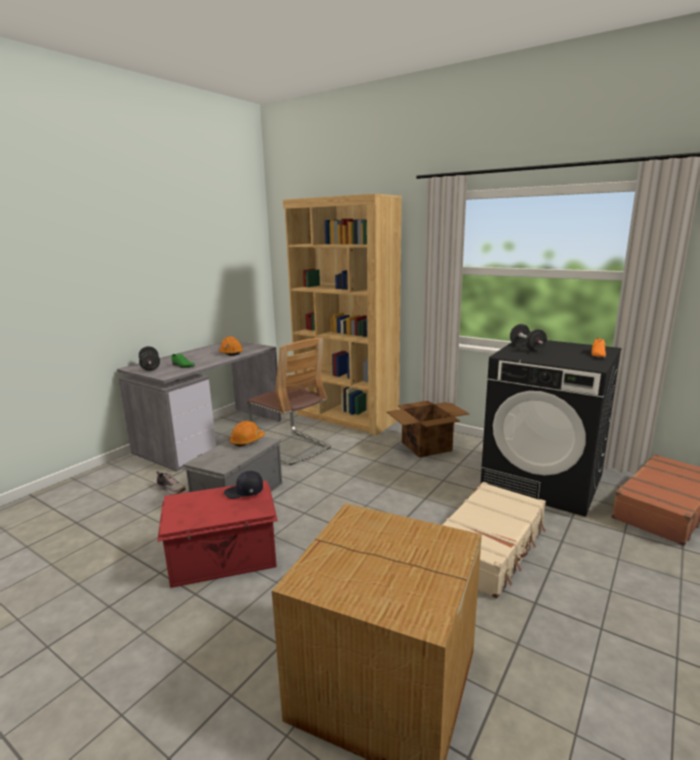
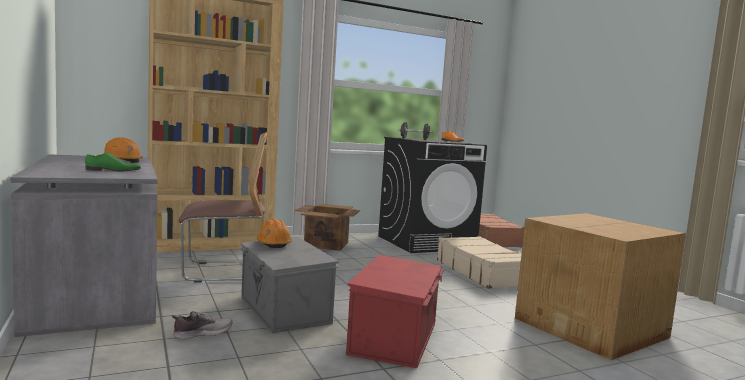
camera: 60 degrees left, 10 degrees down
black dumbbell [139,346,160,371] -> none
black cap [224,471,263,499] -> none

